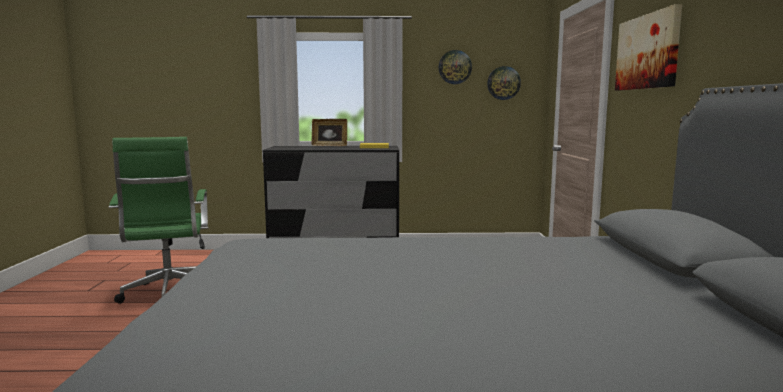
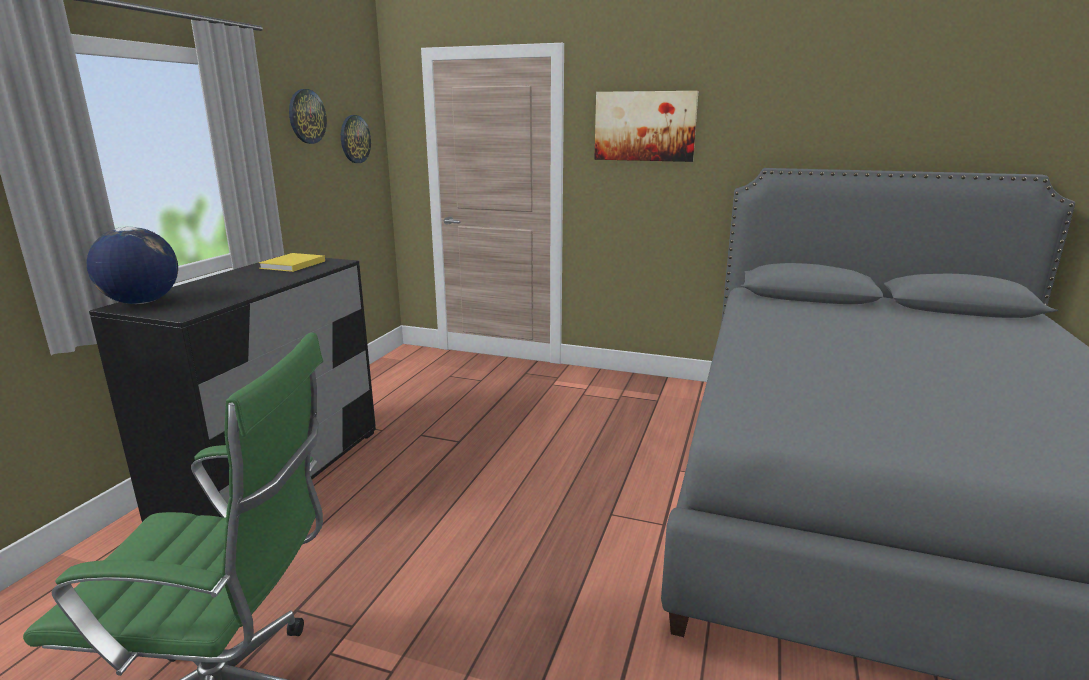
camera: 70 degrees left, 10 degrees up
picture frame [312,119,347,146] -> none
none -> globe [87,227,178,304]

